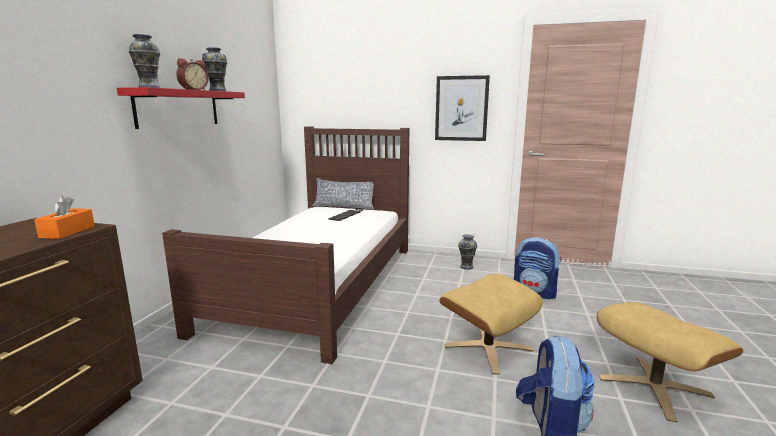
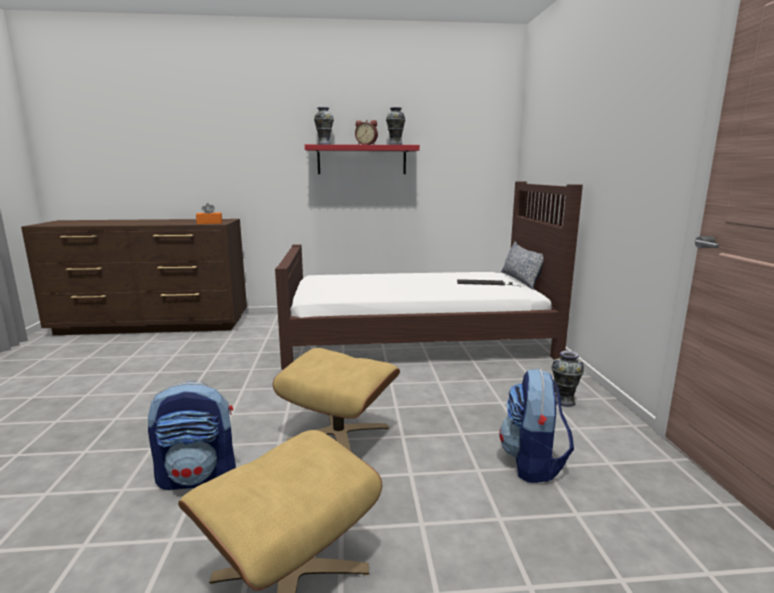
camera: 70 degrees right, 0 degrees up
picture [435,75,490,141] -> none

